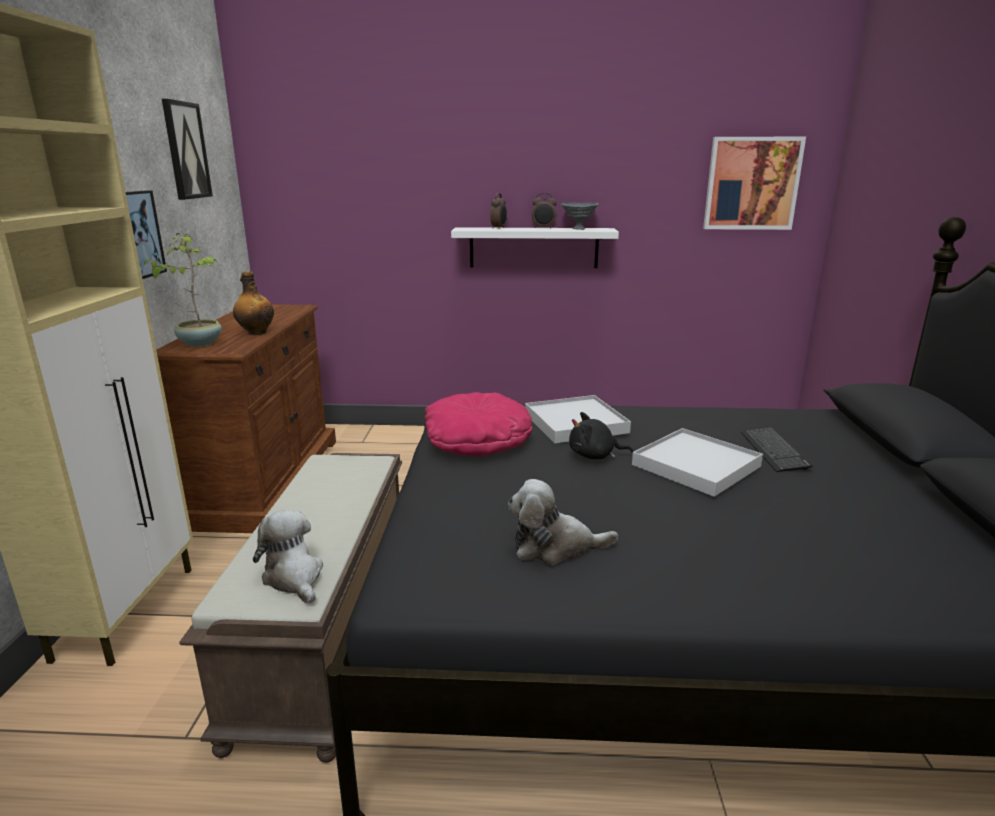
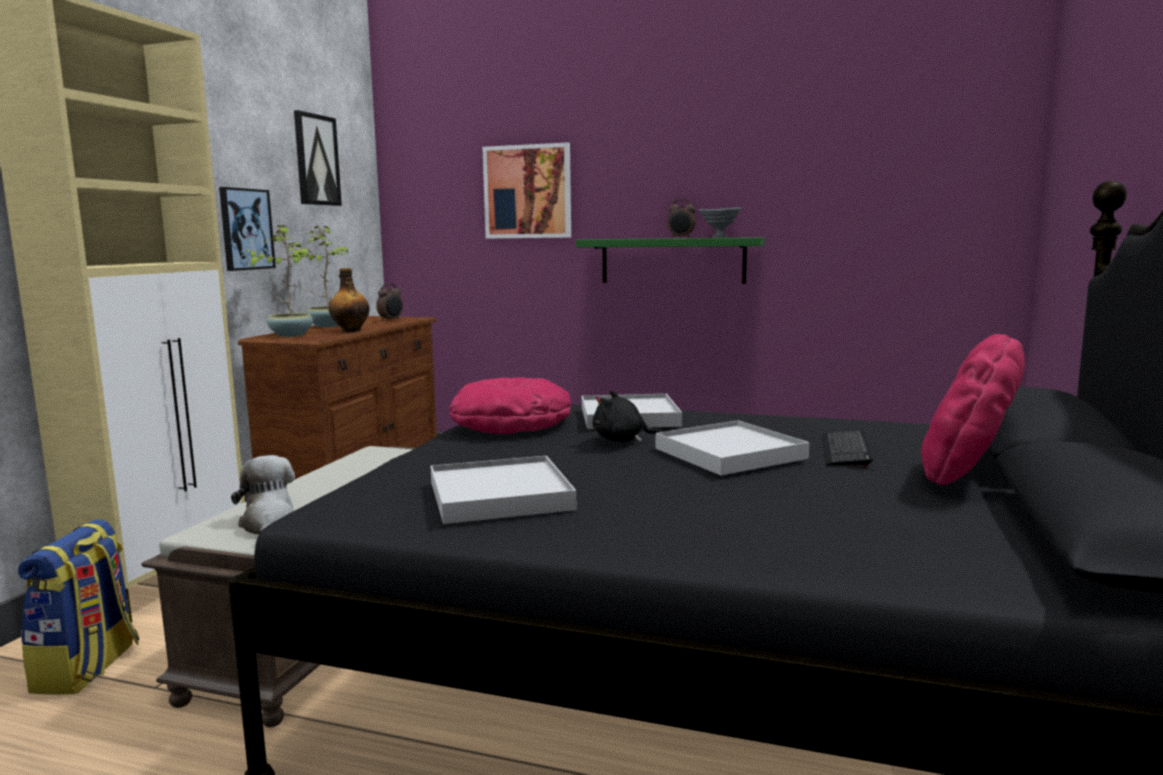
camera: 15 degrees right, 10 degrees down
white shelf [451,227,619,268] -> green shelf [576,237,765,284]
alarm clock [490,193,507,229] -> alarm clock moved to [376,283,403,321]
plush toy [508,479,618,565] -> white tray [431,456,577,524]
picture [703,137,806,230] -> picture moved to [482,143,571,239]
none -> backpack [18,519,139,695]
none -> potted plant [288,226,350,327]
none -> pink pillow [921,334,1025,485]

